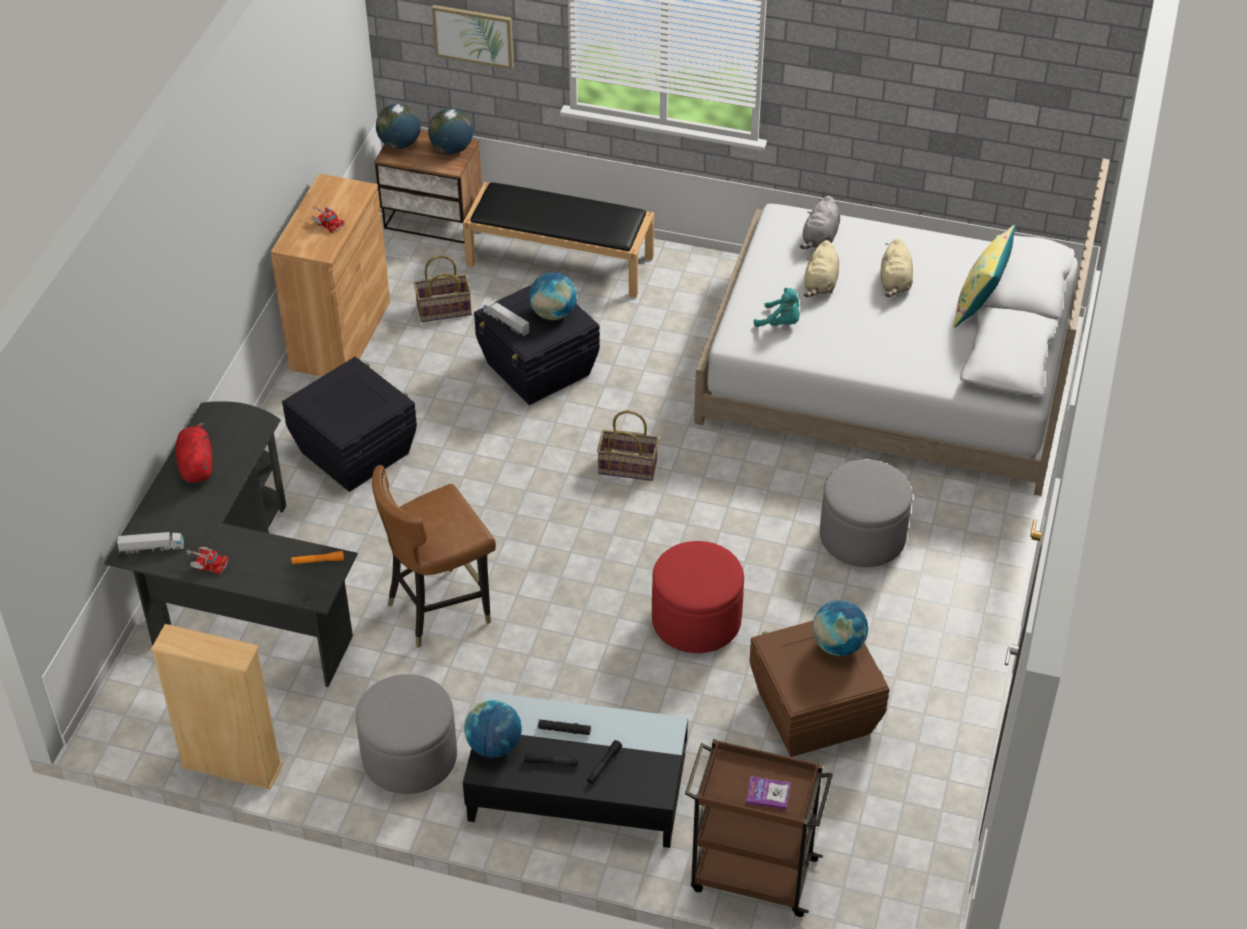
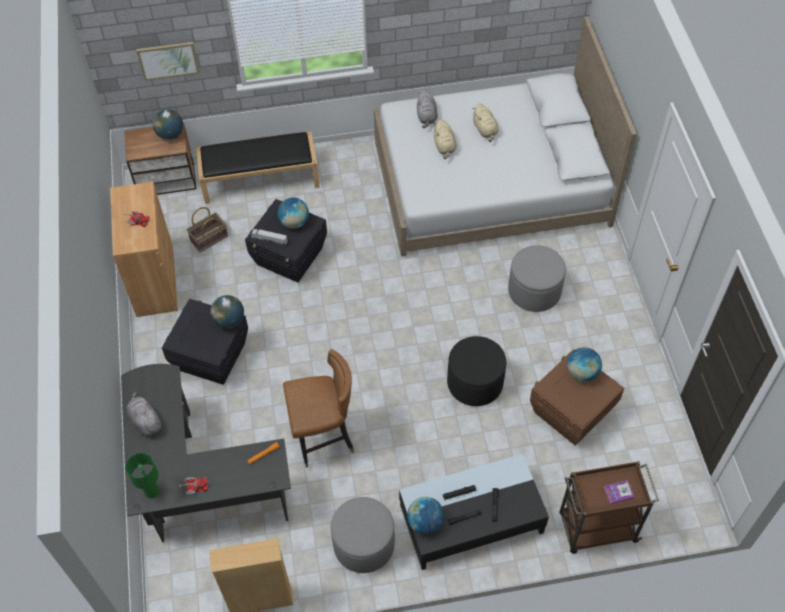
camera: 25 degrees left, 10 degrees up
toy truck [117,532,184,554] -> green table lamp [125,453,160,498]
red plush toy [175,422,212,483] -> grey plush toy [127,391,161,436]
brown chair [372,465,496,648] -> brown chair turned 135 degrees counterclockwise [283,349,354,468]
globe [376,104,421,149] -> globe moved to [210,295,244,329]
basket [597,410,659,481] -> none
red ottoman [652,541,744,653] -> black ottoman [447,336,506,406]
turquoise plush toy [754,288,800,327] -> none
yellow pillow [954,225,1015,327] -> none

